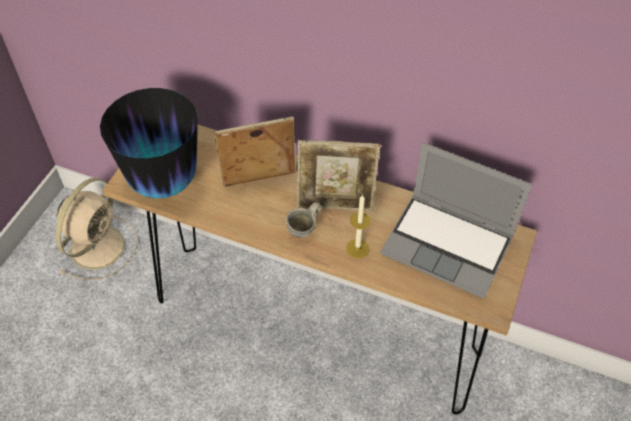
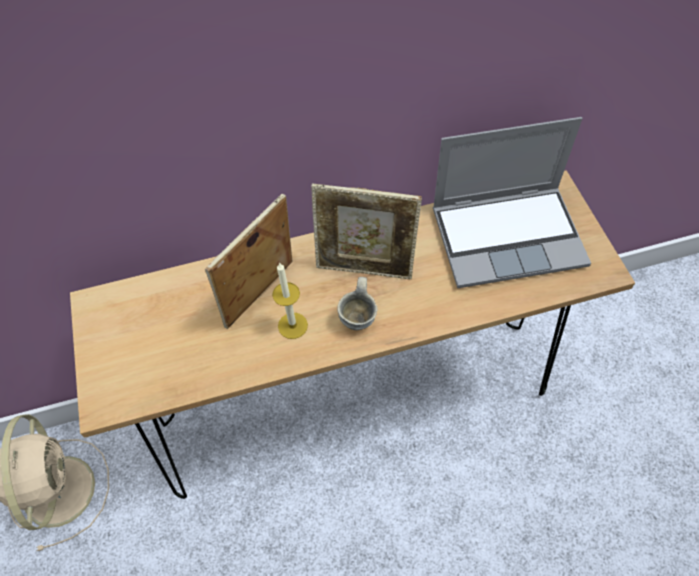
camera: 35 degrees left, 5 degrees up
vase [100,88,198,198] -> none
picture frame [297,140,381,211] -> picture frame turned 45 degrees clockwise [311,184,422,279]
candle [346,194,371,258] -> candle moved to [272,262,308,339]

